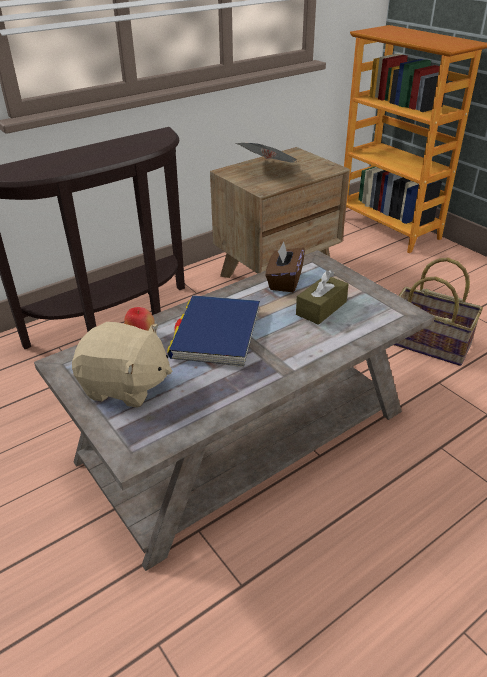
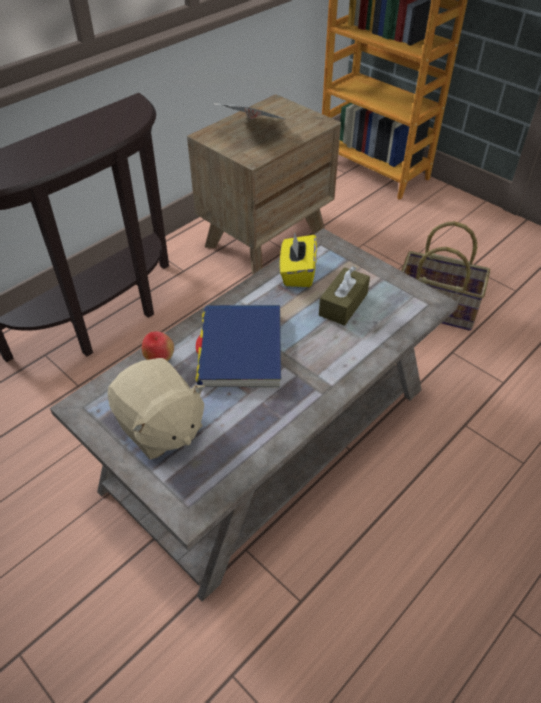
camera: 10 degrees left, 10 degrees up
beige plush toy [72,322,172,408] -> beige plush toy turned 45 degrees clockwise [108,358,205,460]
brown tissue box [265,241,305,292] -> yellow tissue box [280,233,317,287]

